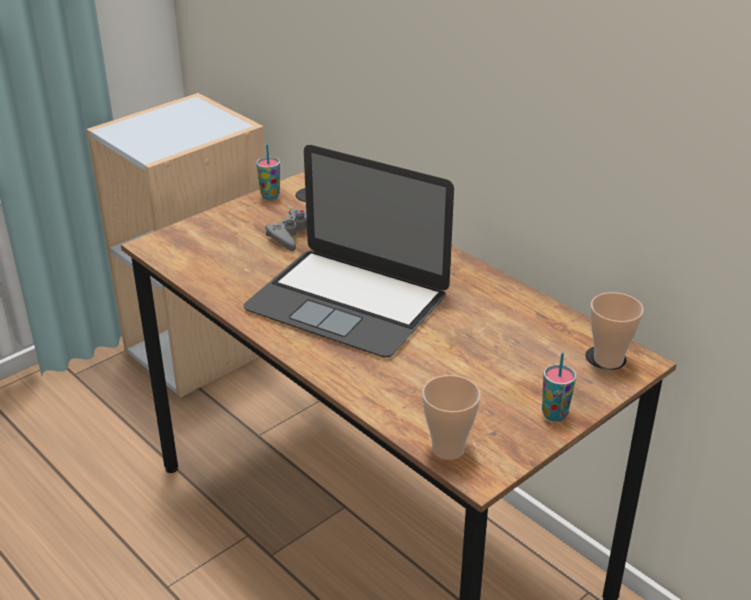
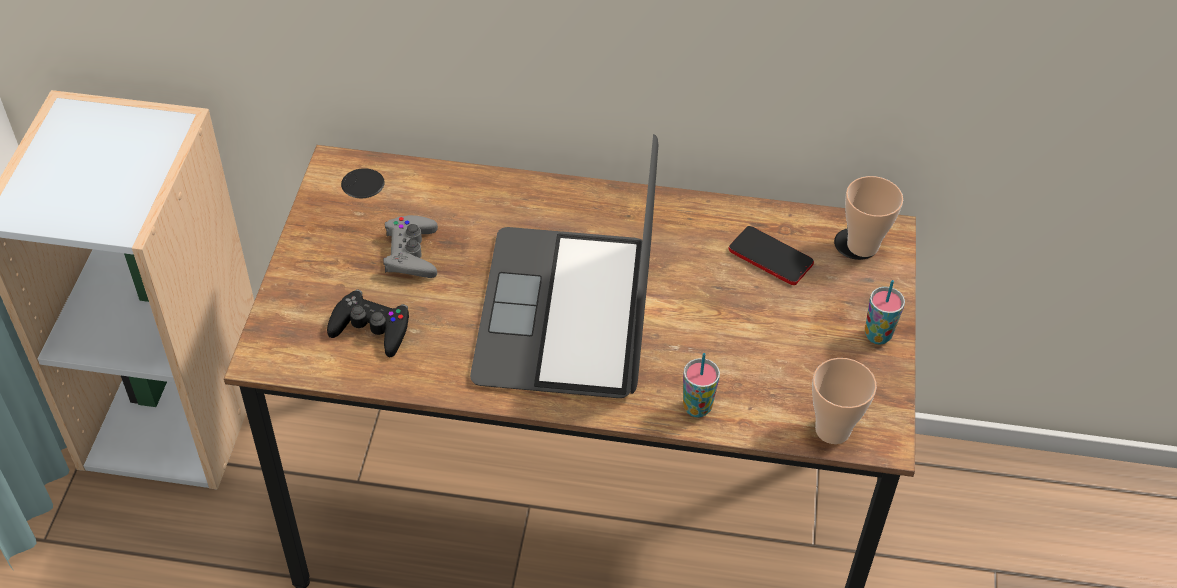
camera: 40 degrees left, 15 degrees up
laptop [243,145,454,357] -> laptop turned 105 degrees clockwise [470,134,658,398]
cup [256,144,280,200] -> cup moved to [683,353,720,417]
none -> black game controller [327,289,409,357]
none -> phone [729,226,814,285]

